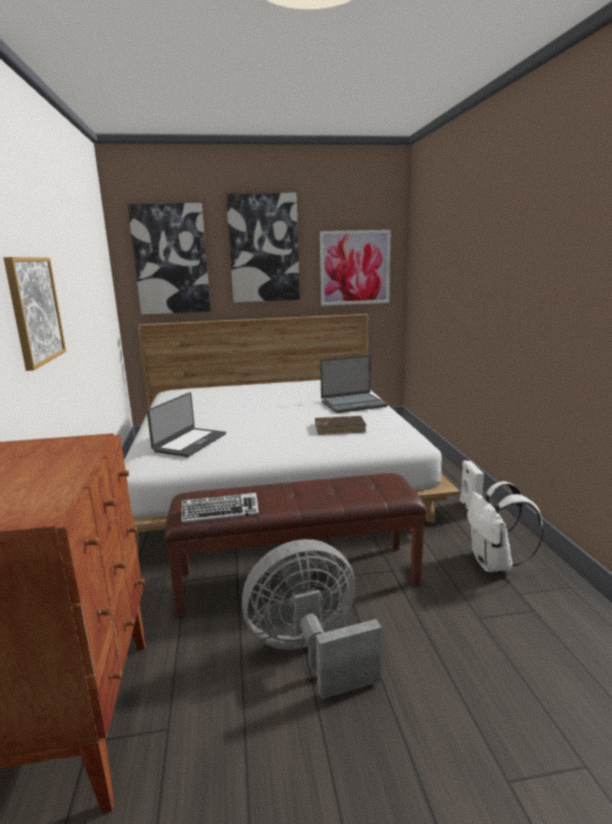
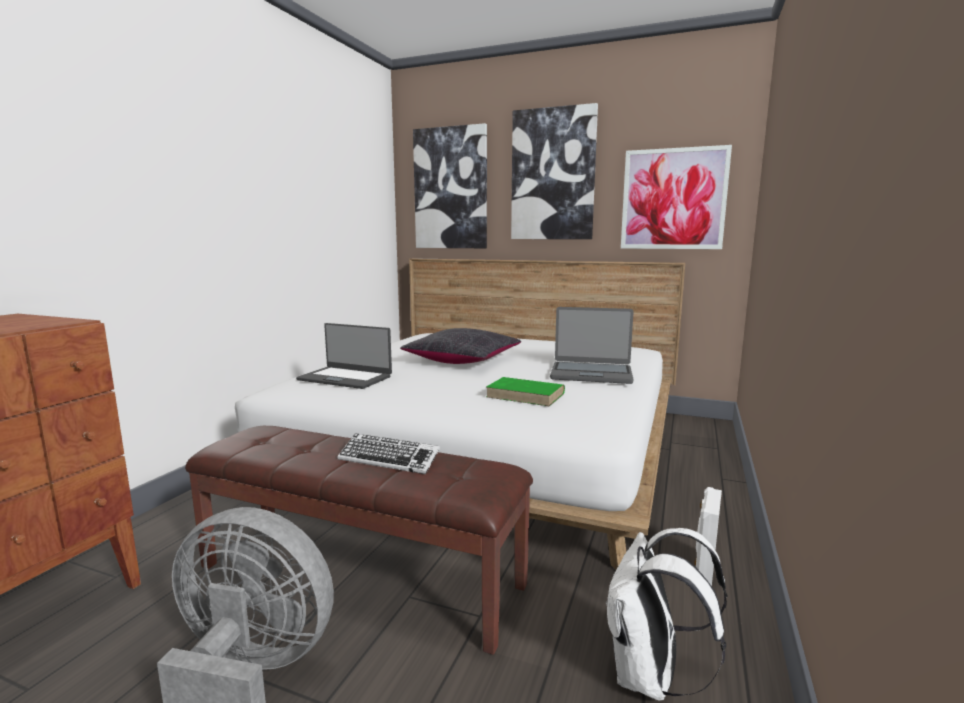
camera: 30 degrees right, 5 degrees down
picture [3,257,66,371] -> none
laptop [147,392,226,457] -> laptop turned 60 degrees clockwise [296,323,392,389]
keyboard [182,493,259,523] -> keyboard moved to [337,433,440,474]
brown book [315,416,366,435] -> green book [486,377,565,406]
none -> black pillow [400,328,521,364]

